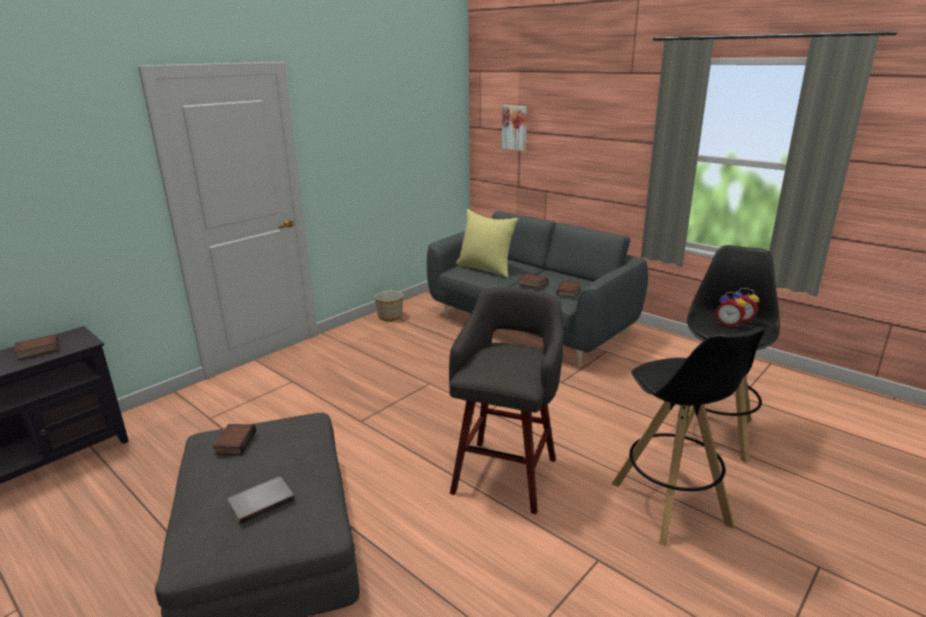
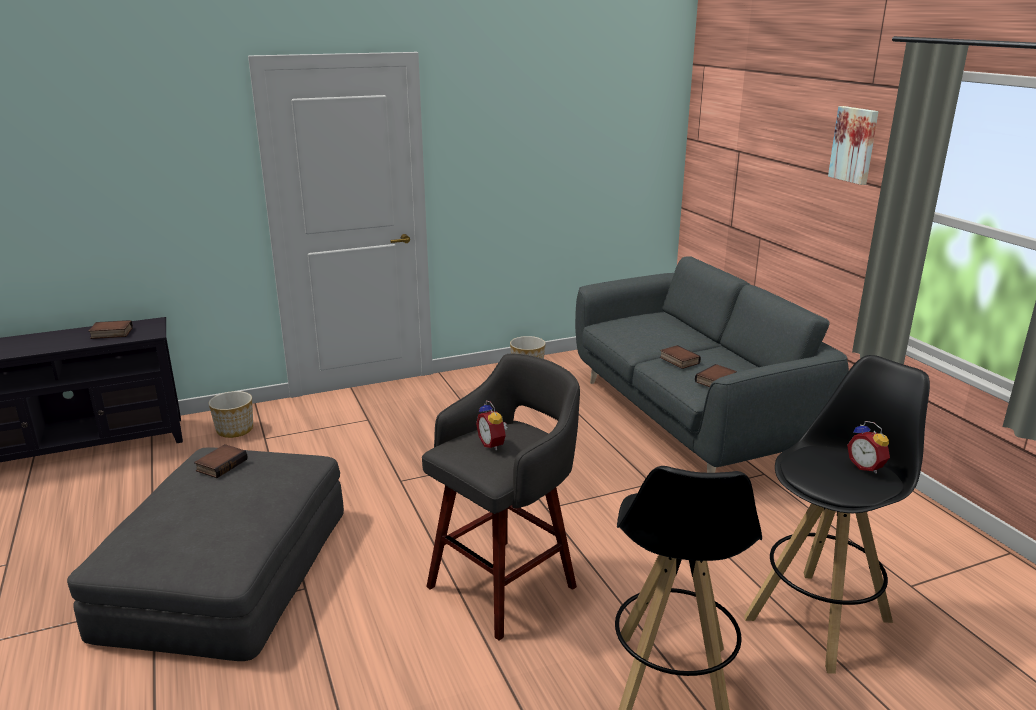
camera: 25 degrees right, 0 degrees up
grey book [227,477,295,525] -> none
yellow pillow [456,209,518,278] -> none
picture [502,105,527,151] -> picture moved to [828,106,879,185]
alarm clock [715,292,746,327] -> alarm clock moved to [476,400,507,451]
none -> planter [209,391,253,438]

